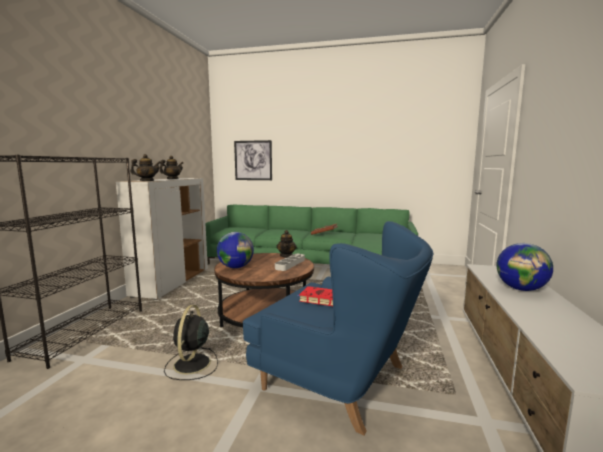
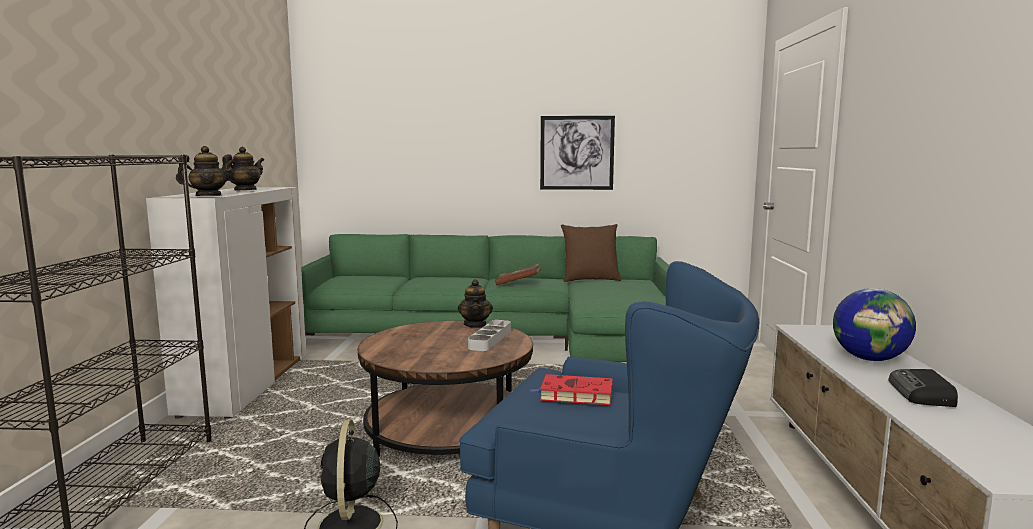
camera: 10 degrees left, 0 degrees up
globe [217,232,254,268] -> none
picture [234,140,272,180] -> picture moved to [540,116,615,190]
none -> brown pillow [561,224,621,282]
none -> radio [888,369,958,407]

